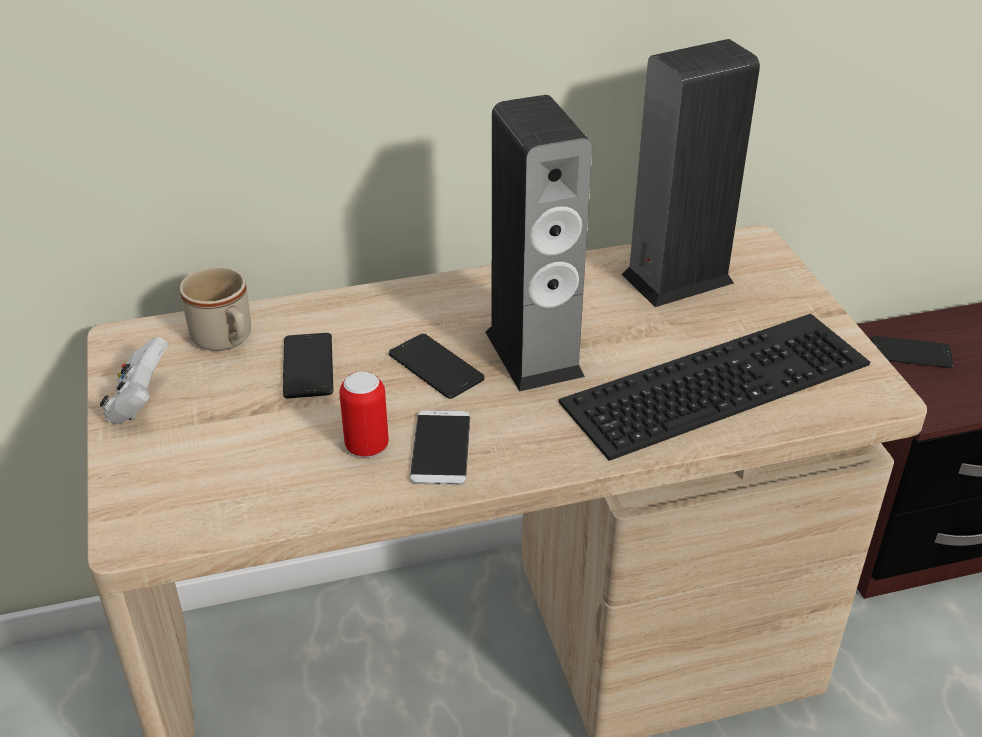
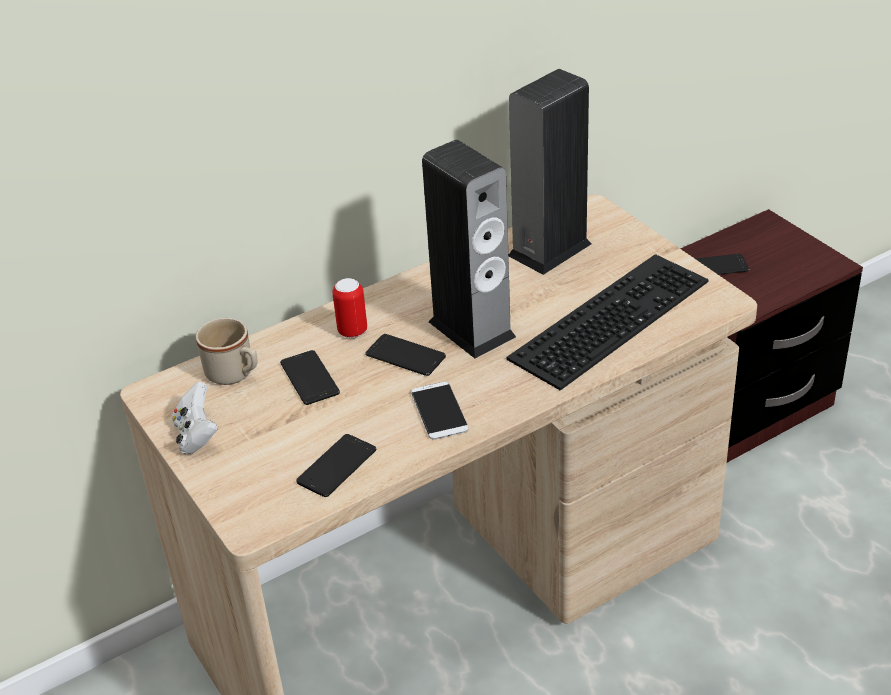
camera: 15 degrees left, 0 degrees up
can [339,372,389,458] -> can moved to [332,278,367,338]
none -> phone [296,434,376,497]

